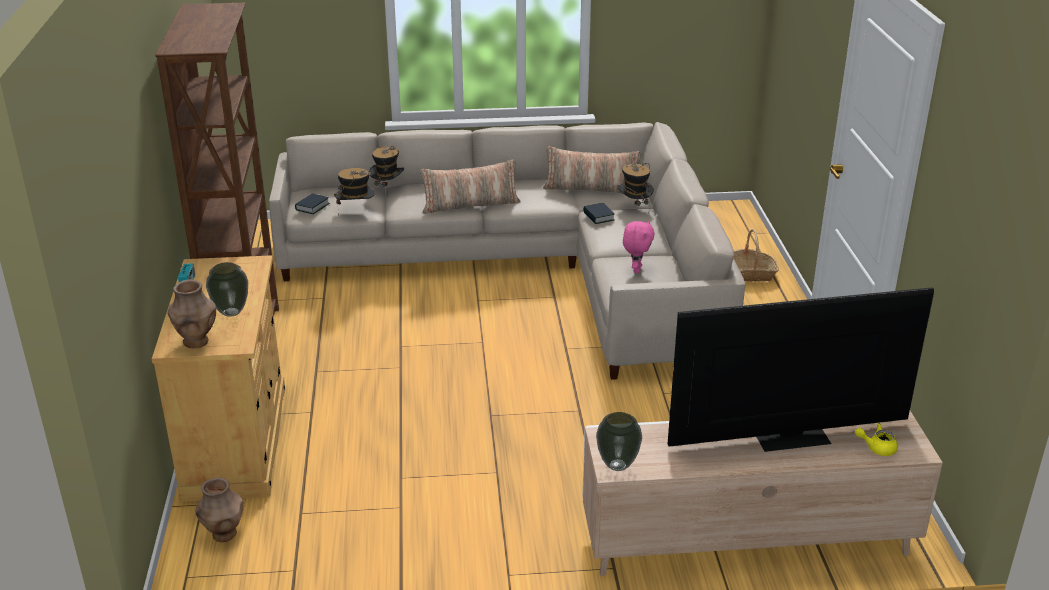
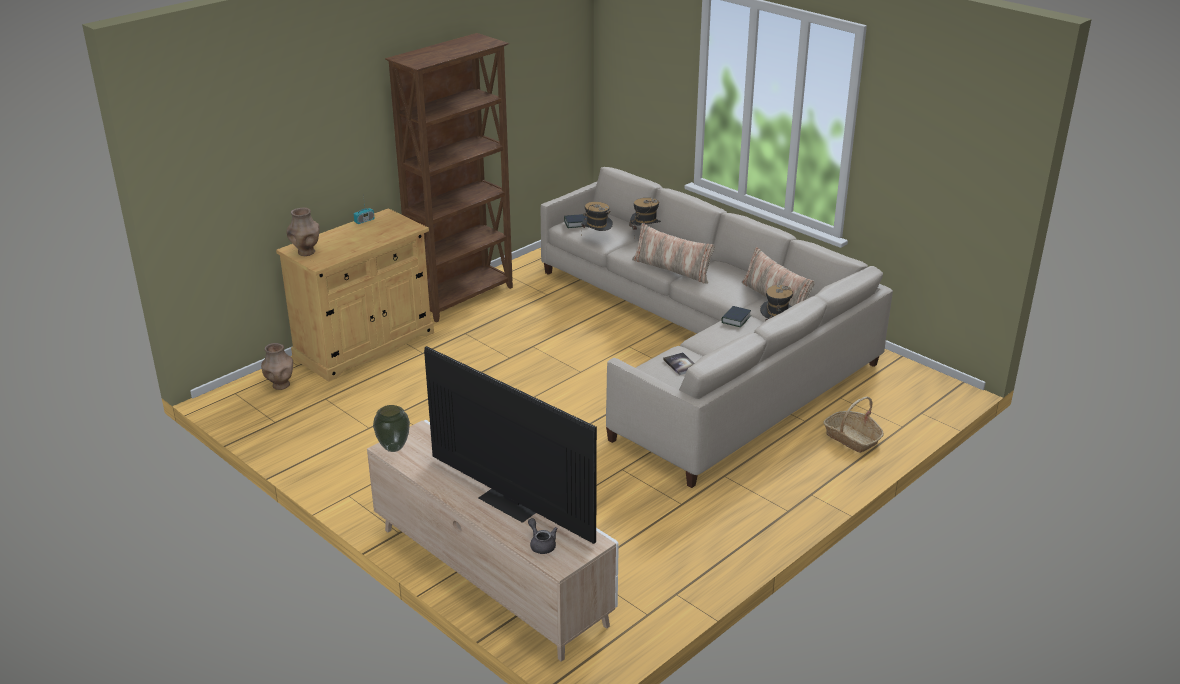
camera: 50 degrees right, 0 degrees up
vase [206,262,248,317] -> none
pink plush toy [623,220,655,273] -> book [663,352,694,375]
yellow teapot [855,423,898,456] -> grey teapot [528,518,558,554]

